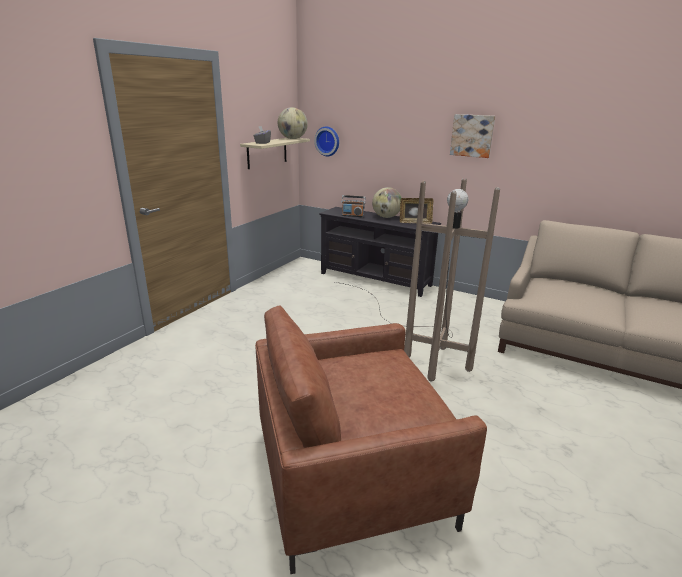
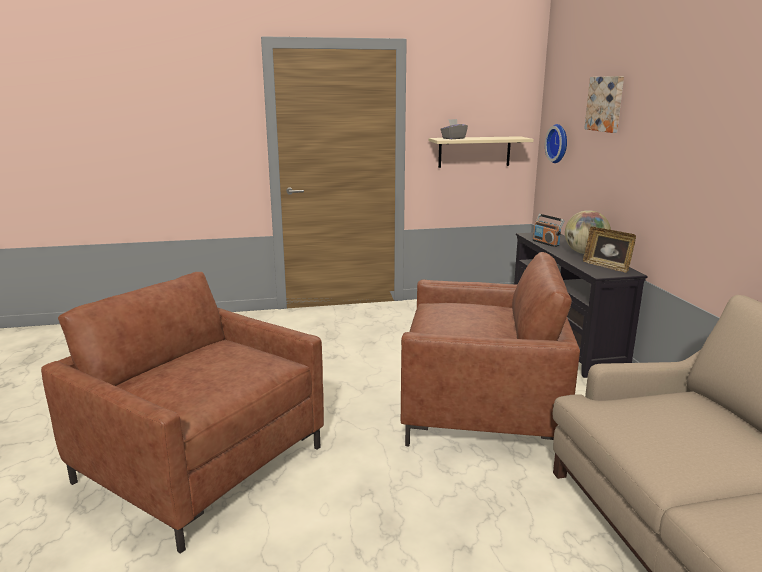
camera: 50 degrees right, 5 degrees down
globe [278,107,308,139] -> none
brown floor lamp [335,178,500,382] -> brown armchair [401,252,580,446]
picture [450,114,495,158] -> picture moved to [584,76,624,133]

